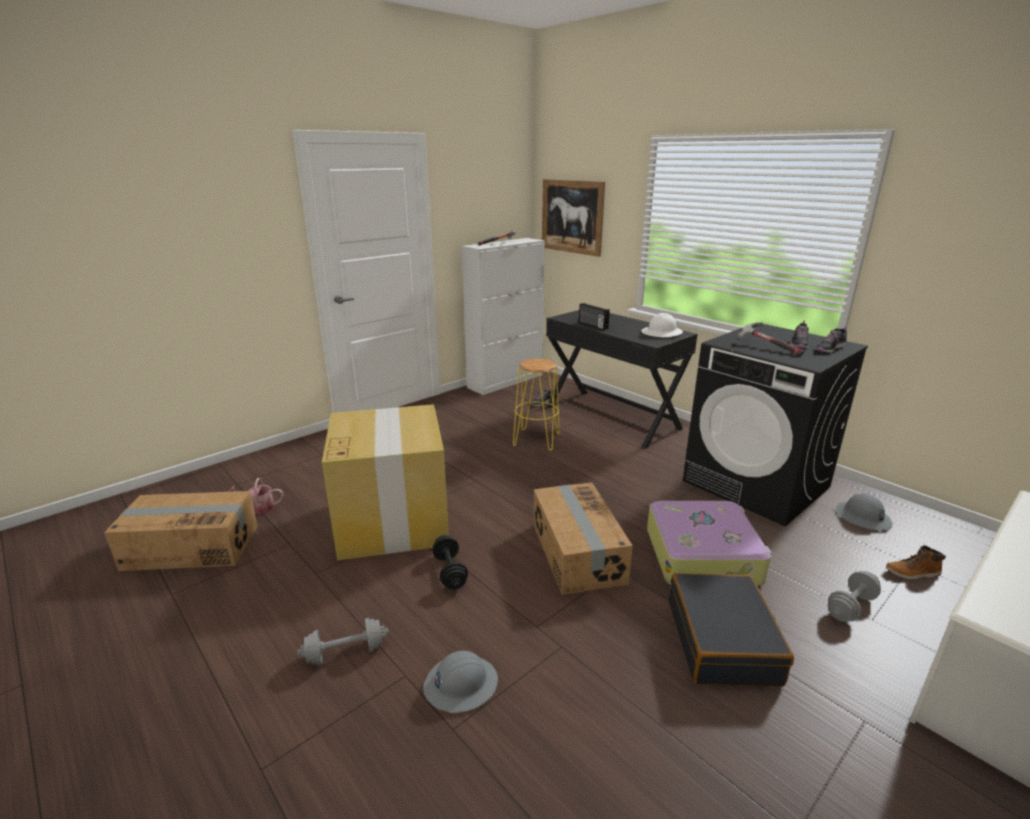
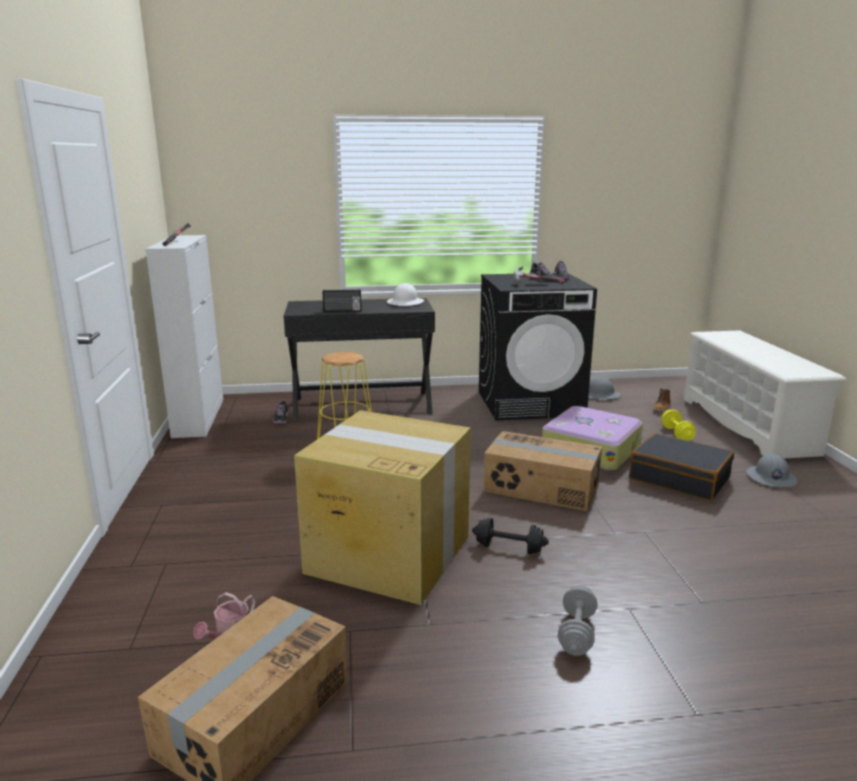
camera: 55 degrees left, 5 degrees down
grey hard hat [423,651,498,713] -> grey hard hat moved to [746,454,798,488]
picture [542,179,605,257] -> none
grey dumbbell [828,571,881,622] -> yellow dumbbell [662,410,696,441]

